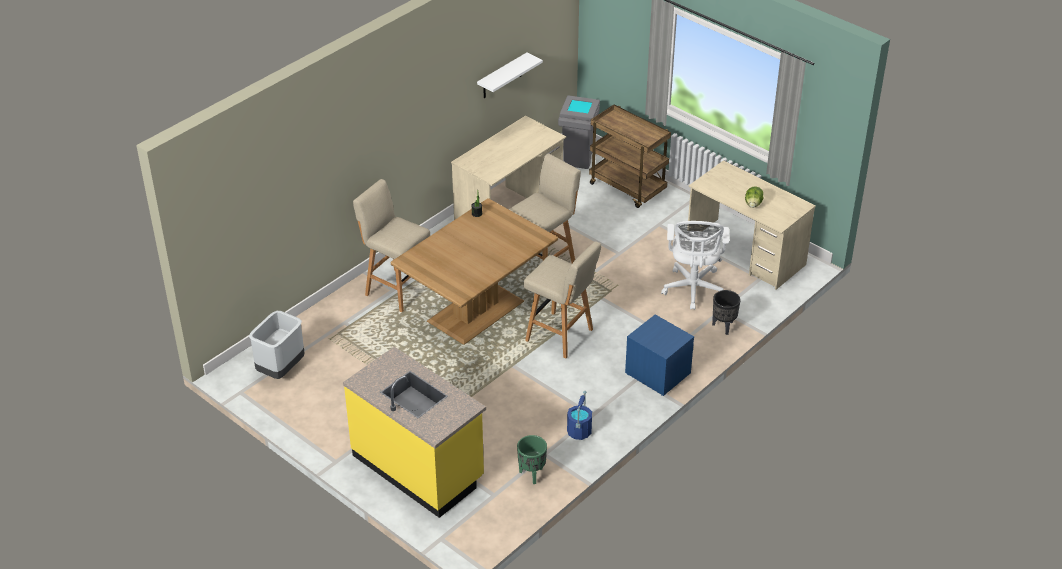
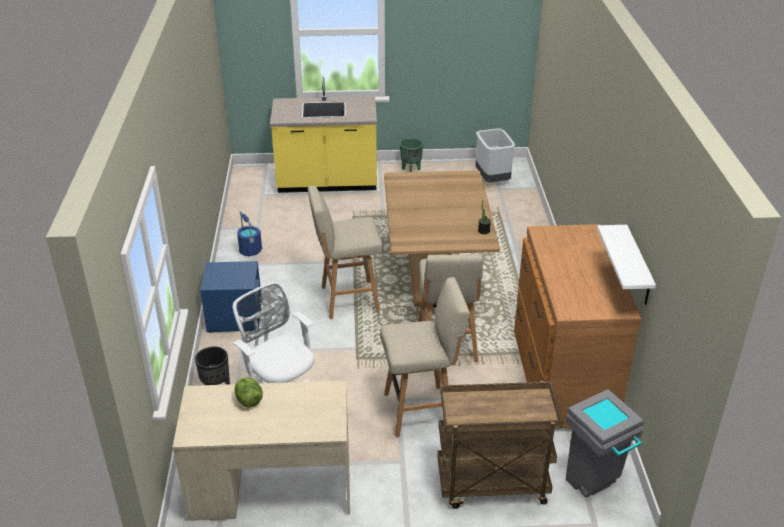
camera: 135 degrees right, 5 degrees down
beige stool [353,179,430,312] -> beige stool moved to [380,277,470,438]
beige desk [451,116,566,220] -> brown dresser [514,224,642,428]
green planter [517,435,547,484] -> green planter moved to [400,138,423,172]

